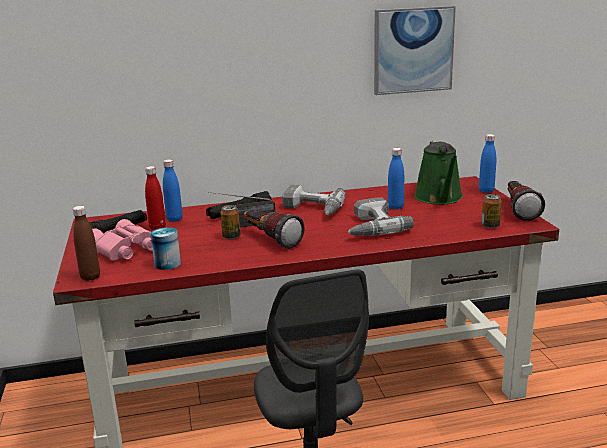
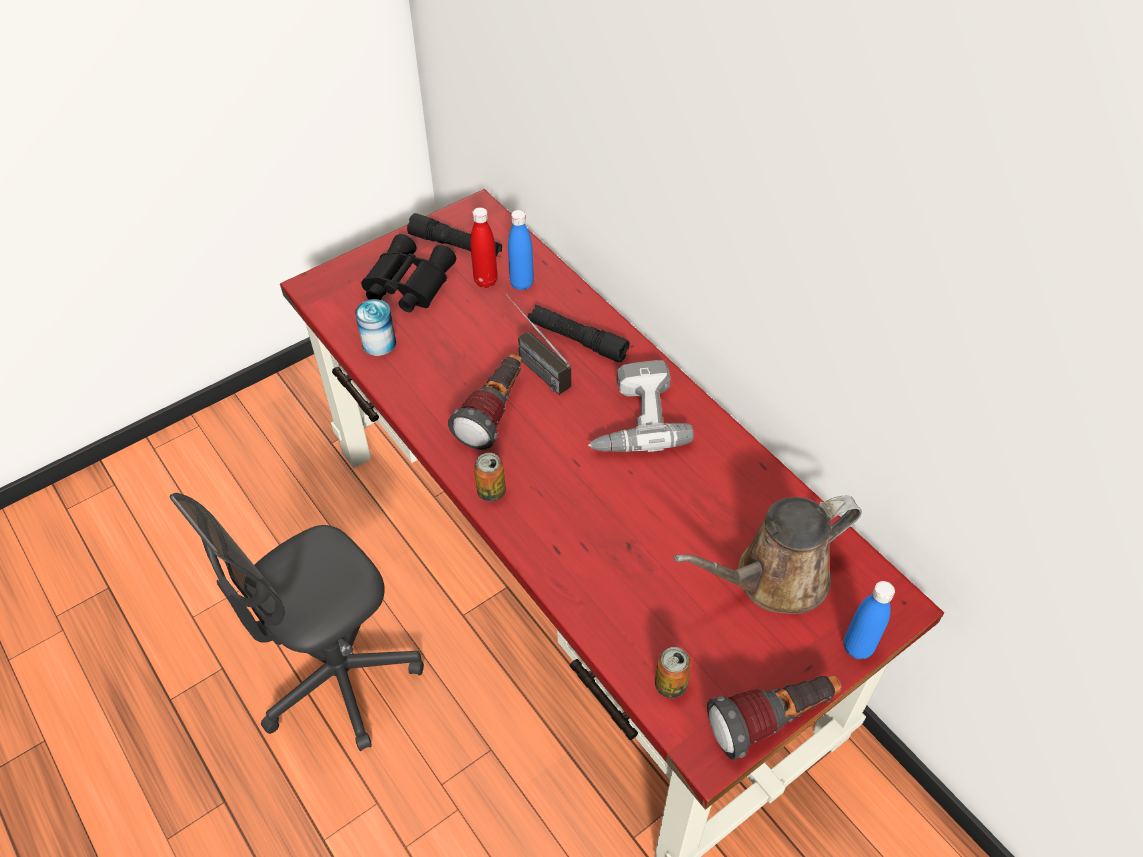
camera: 65 degrees right, 30 degrees up
brown bottle [73,206,100,281] -> none
pink binoculars [92,219,153,260] -> black binoculars [361,234,456,312]
can [220,205,240,239] -> can moved to [474,453,506,502]
power drill [348,197,414,236] -> none
picture [374,6,456,95] -> none
blue bottle [388,148,404,210] -> none
green watering can [414,140,463,204] -> brown watering can [674,496,862,614]

